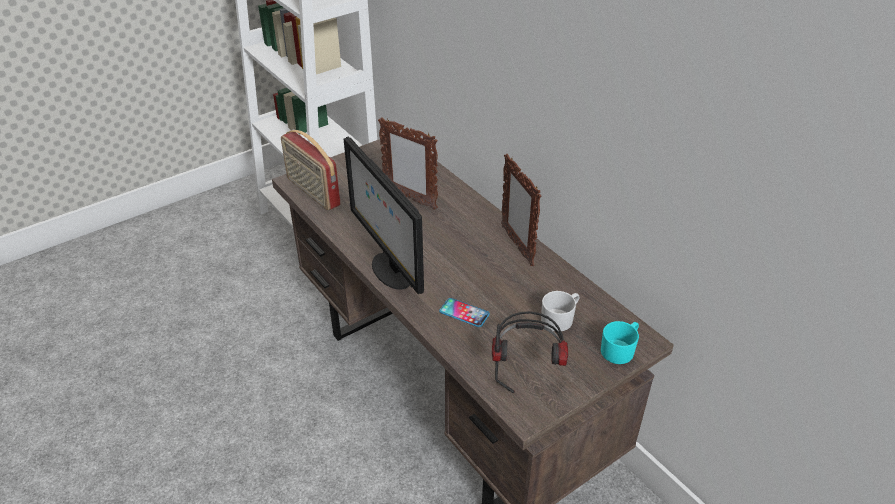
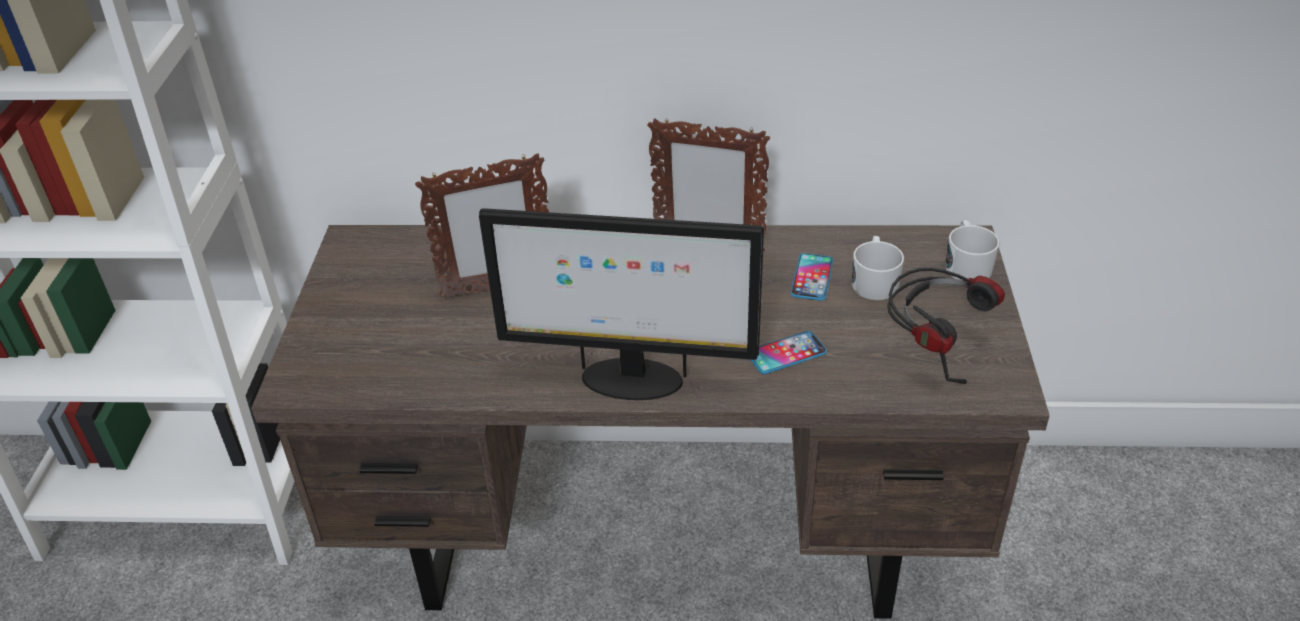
camera: 50 degrees left, 0 degrees up
radio [281,130,341,210] -> none
turquoise mug [601,321,639,364] -> white mug [945,220,1000,280]
none -> phone [791,253,833,301]

